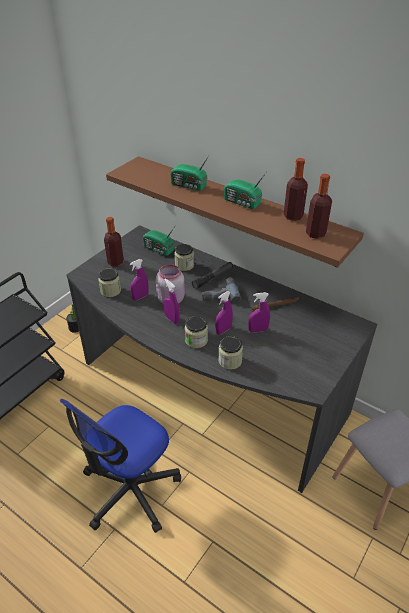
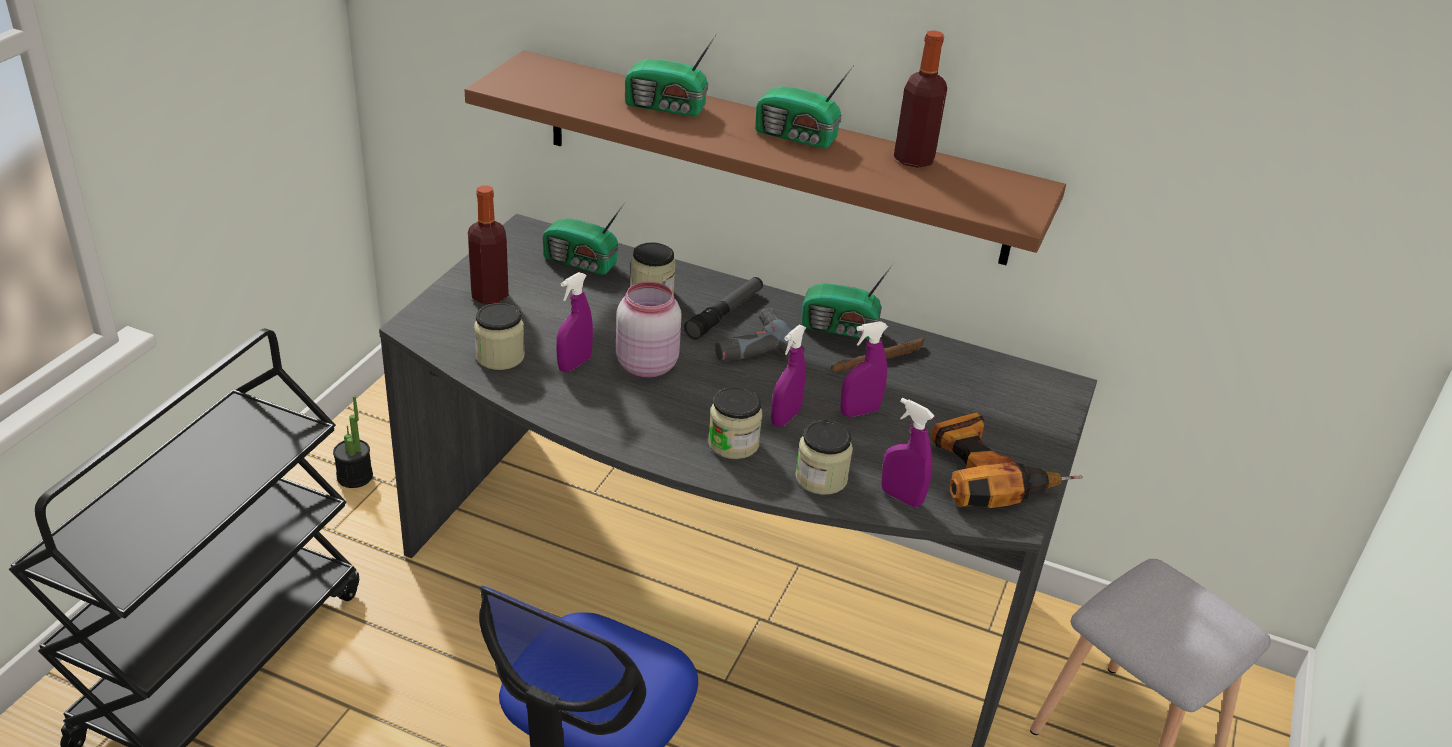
camera: 15 degrees left, 5 degrees down
purple spray bottle [164,279,180,324] -> purple spray bottle moved to [881,398,934,507]
bottle [306,174,332,239] -> none
none -> radio [801,264,893,339]
none -> power drill [930,412,1083,508]

